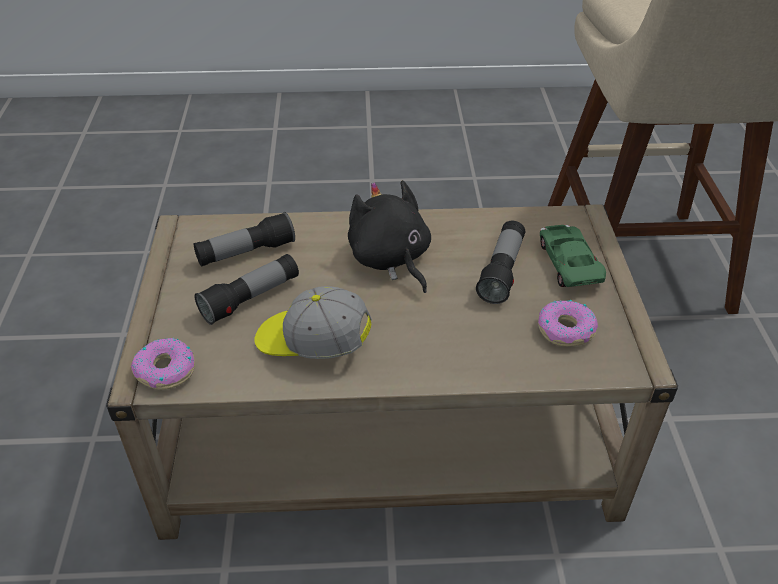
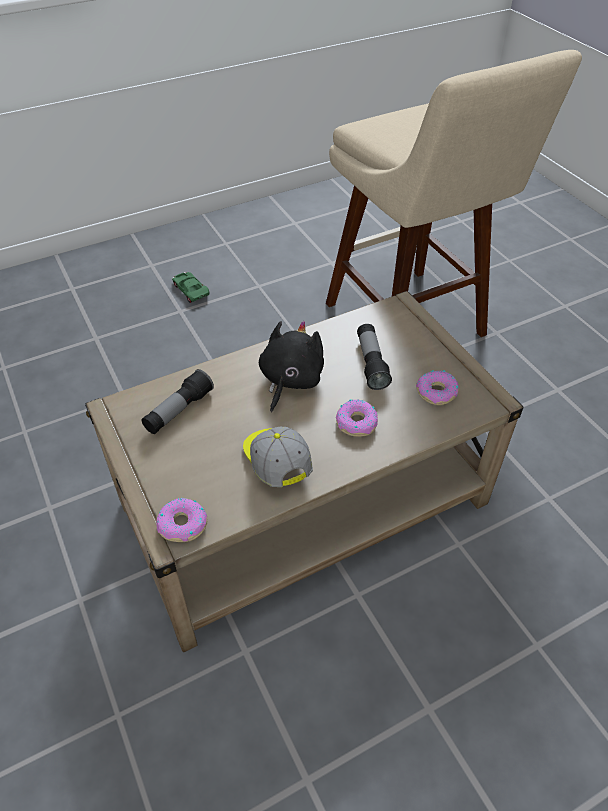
camera: 25 degrees left, 5 degrees up
flashlight [195,254,299,325] -> none
cap [254,286,372,359] -> cap turned 75 degrees clockwise [243,427,313,487]
black plush toy [348,180,431,293] -> black plush toy turned 75 degrees clockwise [259,321,324,412]
green toy car [540,225,606,287] -> green toy car moved to [172,272,209,303]
none -> donut [336,399,378,437]

